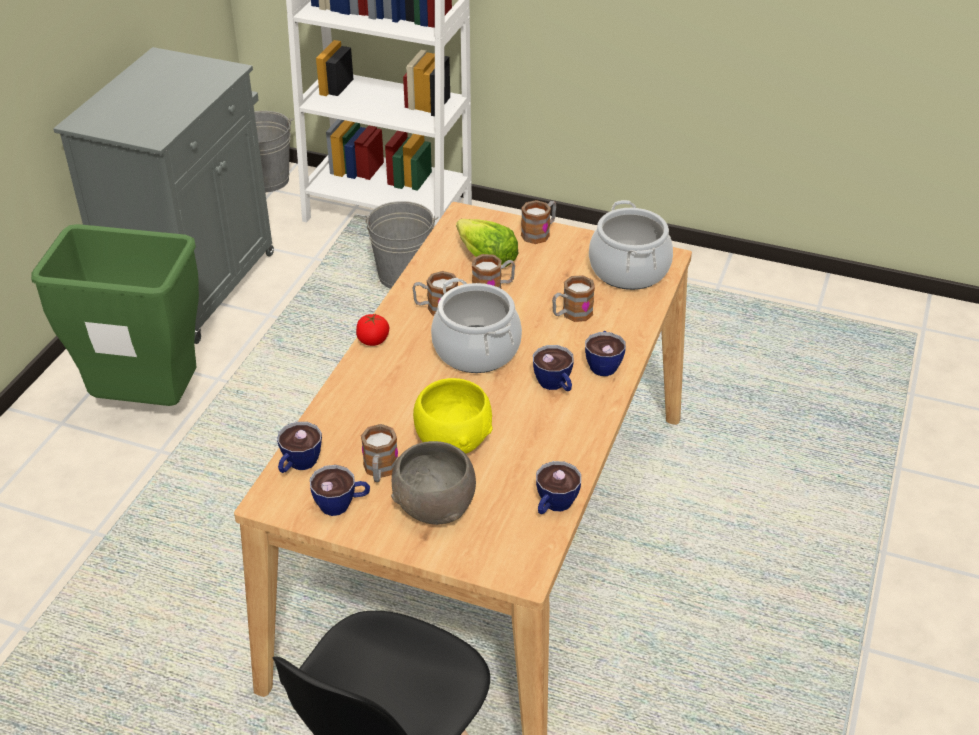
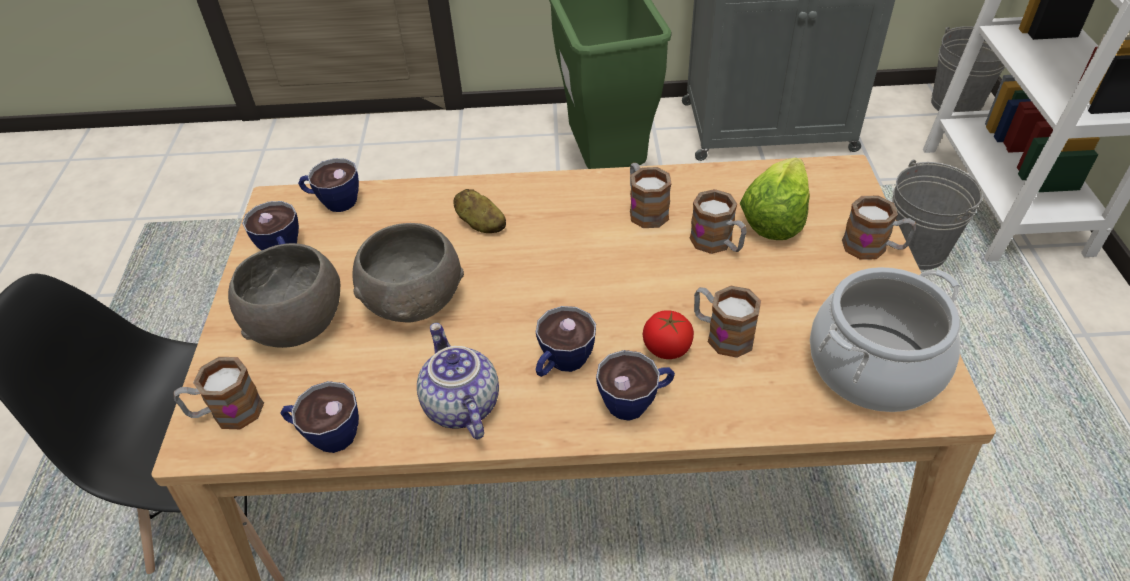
camera: 70 degrees right, 5 degrees up
tomato [356,314,389,346] -> tomato moved to [643,310,694,359]
mug [361,424,398,482] -> mug moved to [174,357,264,429]
yellow bowl [413,378,493,454] -> grey bowl [353,223,464,323]
cooking pot [431,278,522,373] -> none
none -> teapot [417,323,499,440]
none -> potato [453,189,506,233]

